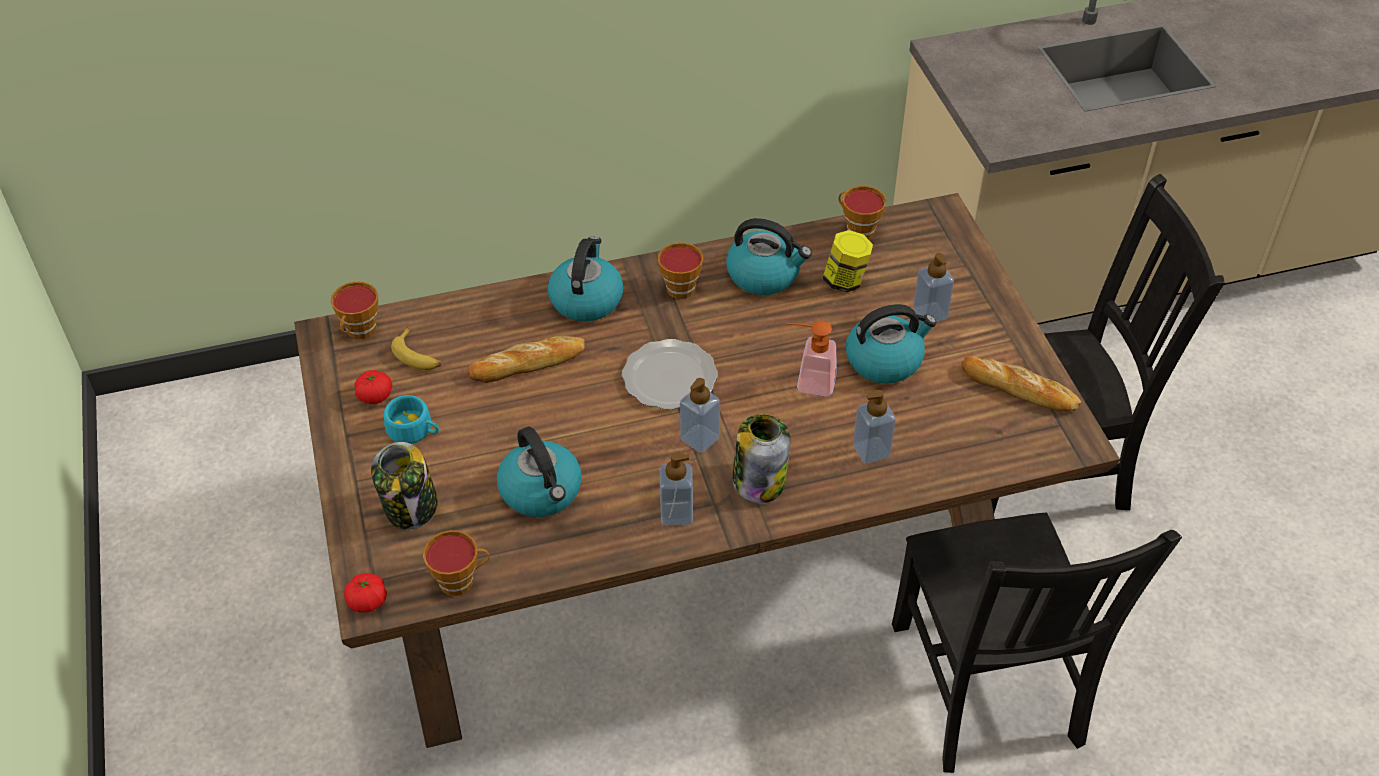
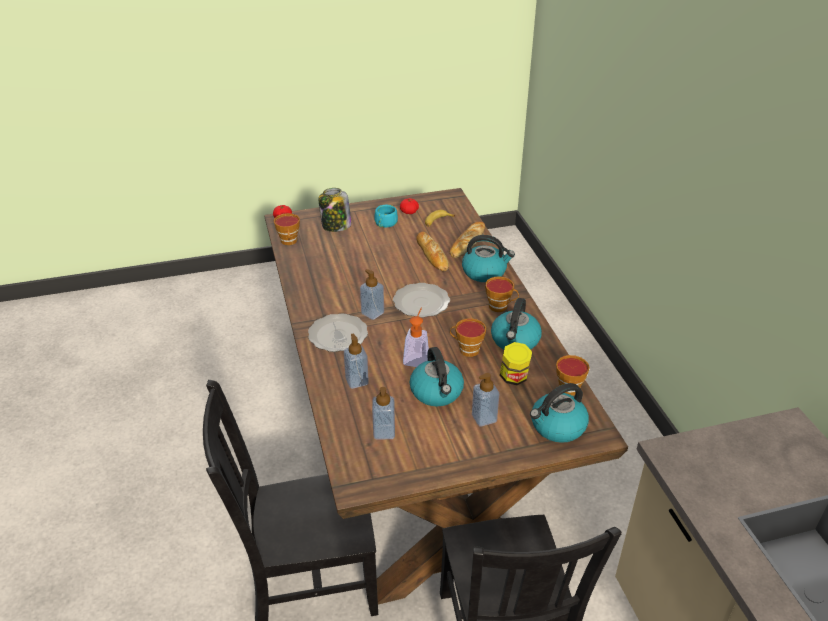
camera: 90 degrees right, 10 degrees down
cup [331,281,378,339] -> cup moved to [450,318,486,357]
kettle [497,426,582,517] -> kettle moved to [530,383,589,443]
soap dispenser [660,453,693,525] -> soap dispenser moved to [372,387,395,440]
jar [732,414,790,503] -> plate [308,314,368,352]
bread [961,356,1081,411] -> bread moved to [450,222,485,258]

